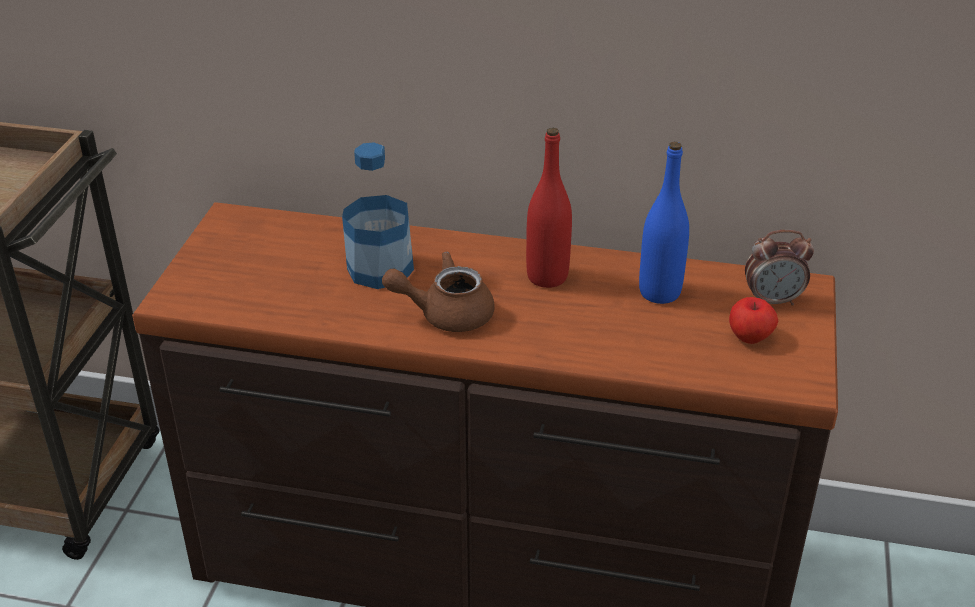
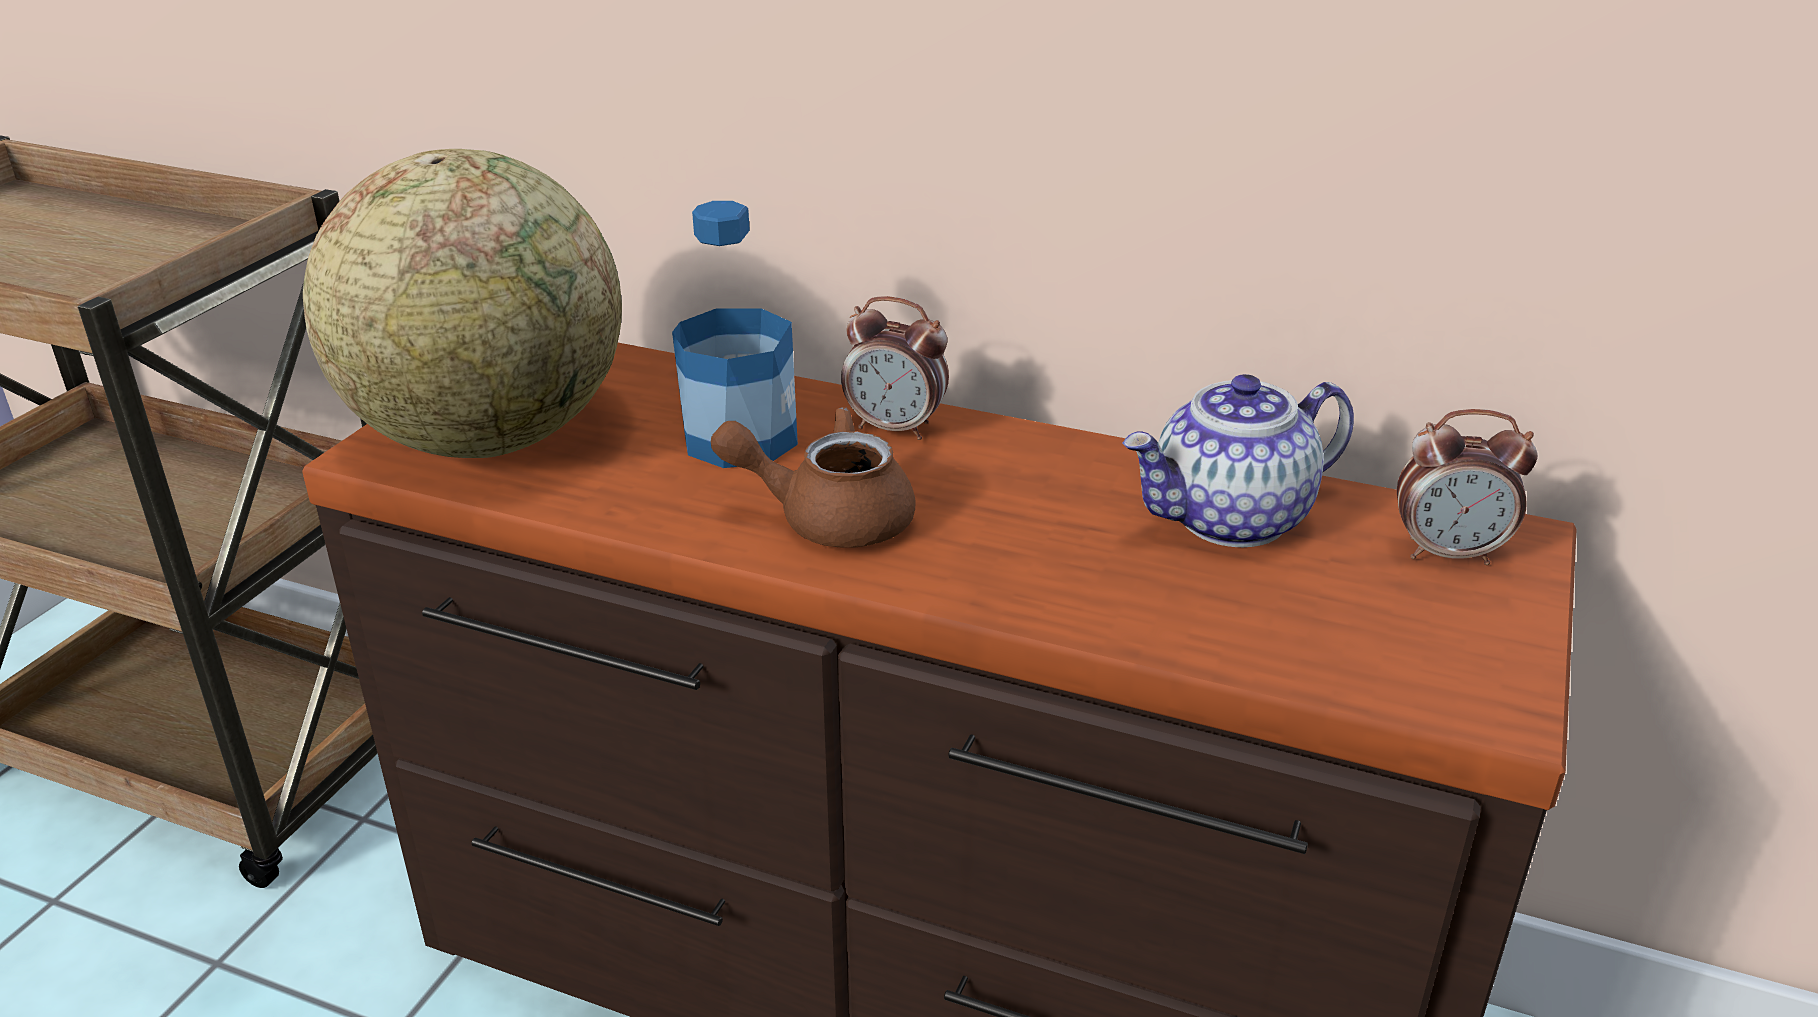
camera: 10 degrees right, 5 degrees down
red bottle [526,128,572,288] -> none
blue bottle [639,142,689,304] -> teapot [1122,374,1354,547]
apple [729,297,778,344] -> none
none -> globe [303,149,622,458]
none -> alarm clock [841,296,949,440]

